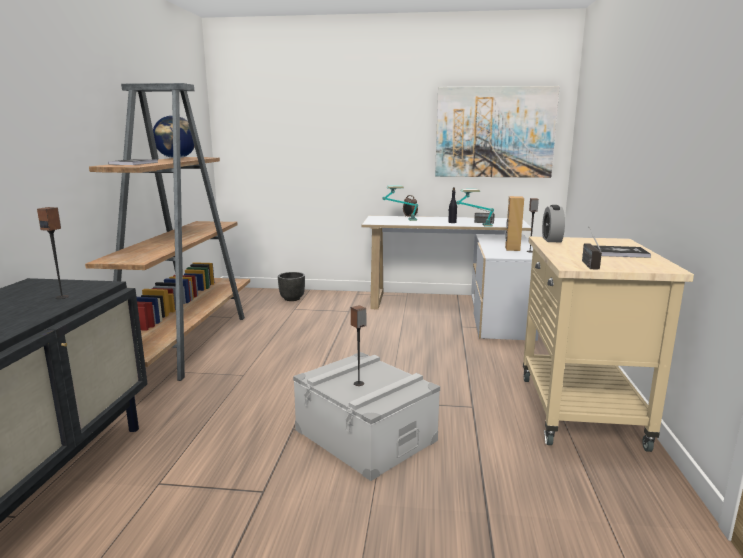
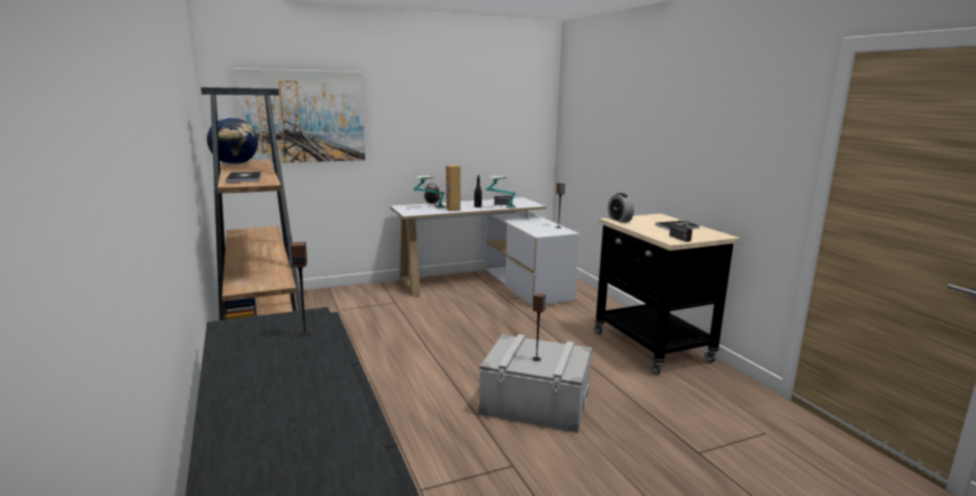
camera: 30 degrees left, 0 degrees up
black planter [278,272,305,301] -> none
picture [435,86,560,178] -> picture moved to [234,68,365,163]
brown speaker [505,196,524,251] -> brown speaker moved to [446,165,461,211]
beige cart [523,236,694,452] -> black cart [594,213,740,375]

